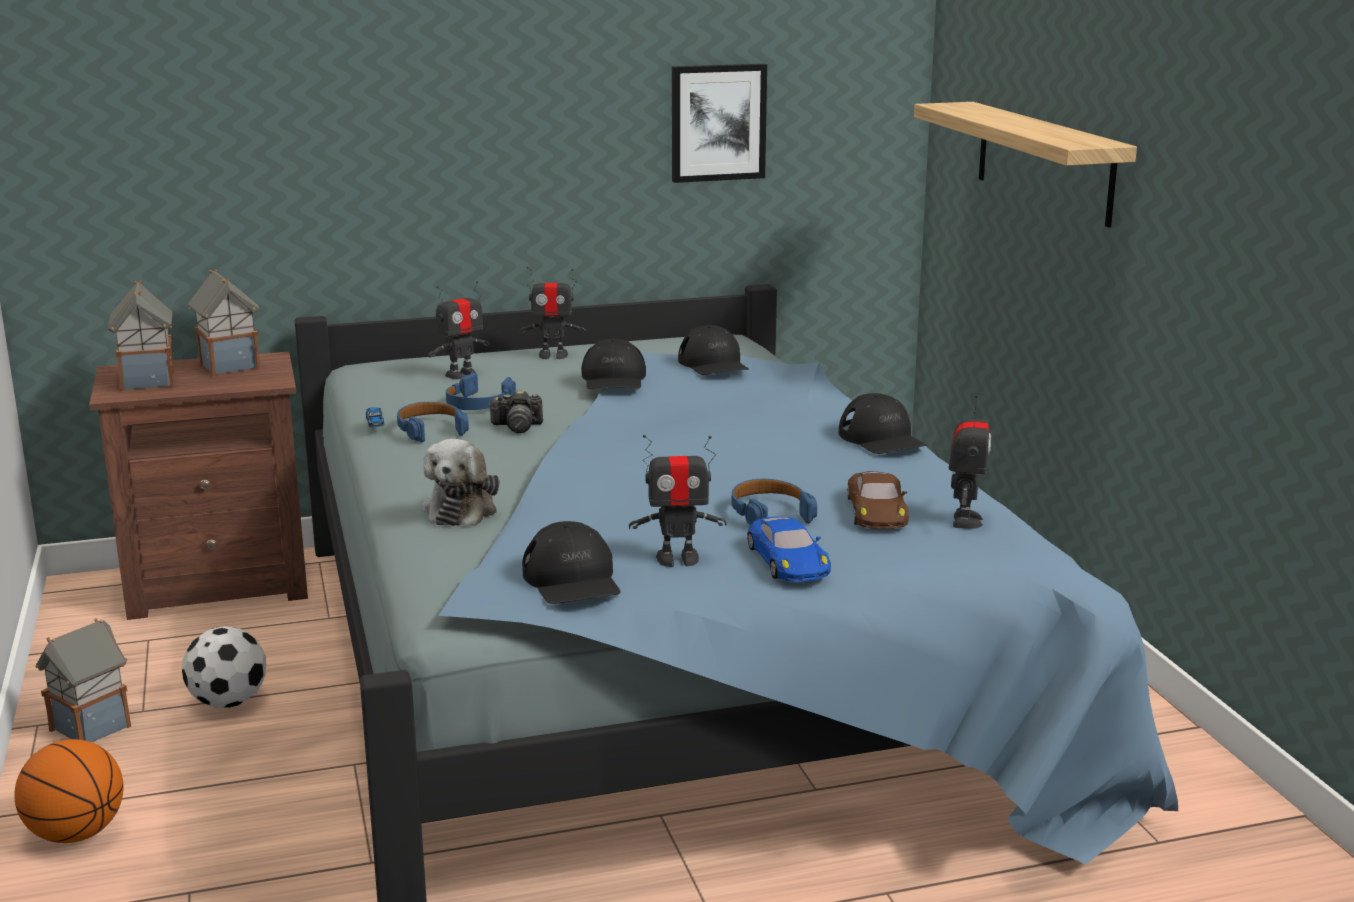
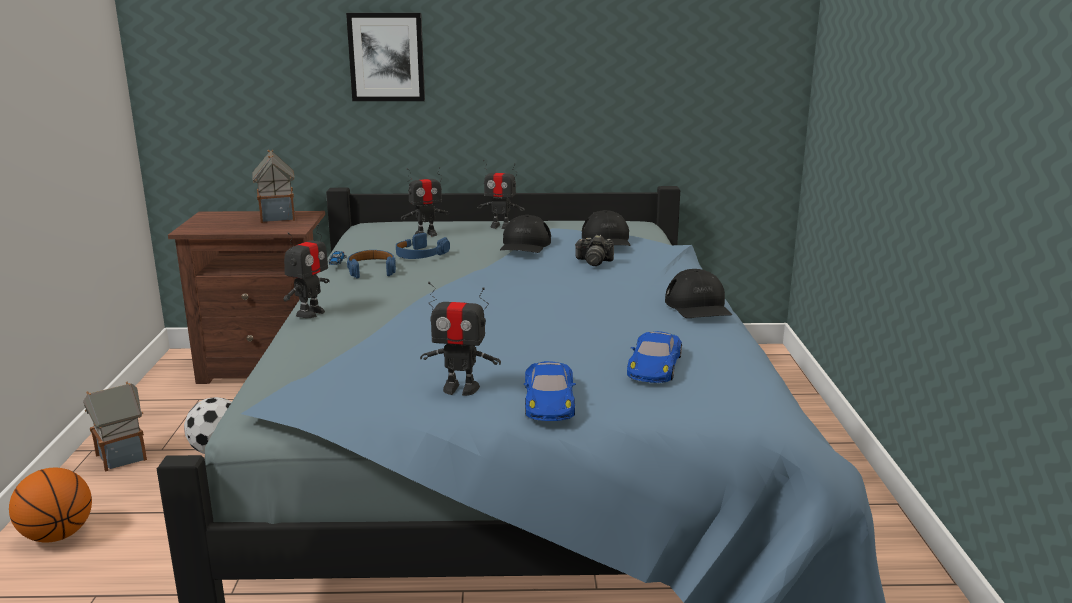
camera: 15 degrees right, 0 degrees up
toy house [108,280,175,391] -> none
plush toy [422,439,500,526] -> none
camera [488,389,543,433] -> camera moved to [575,235,614,266]
black cap [522,521,620,604] -> none
picture [672,64,767,183] -> picture moved to [346,13,425,101]
blue headphones [732,479,817,526] -> none
brown toy car [847,471,909,529] -> blue toy car [627,331,682,383]
shelf [914,102,1137,227] -> none
toy robot [949,395,991,529] -> toy robot moved to [284,224,330,318]

